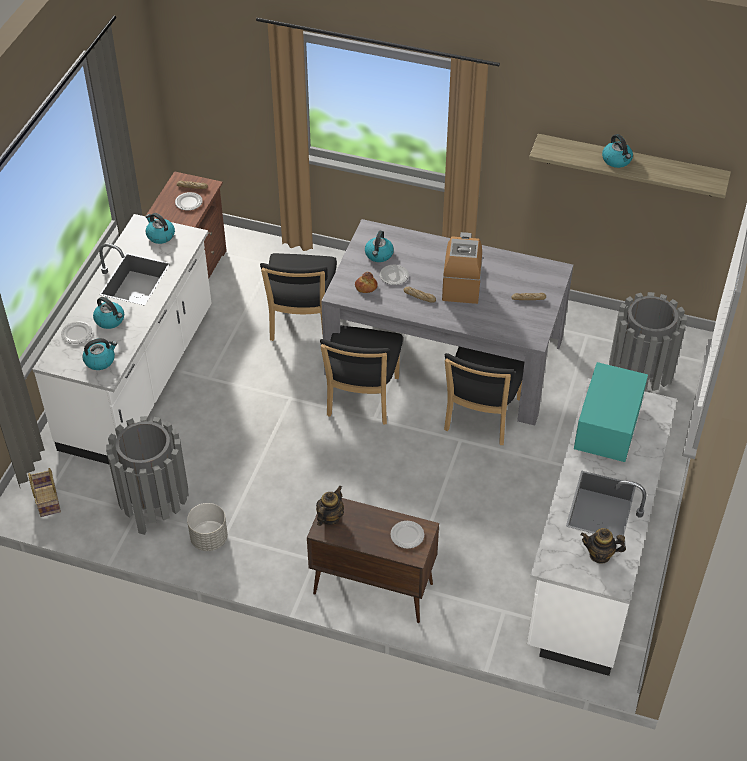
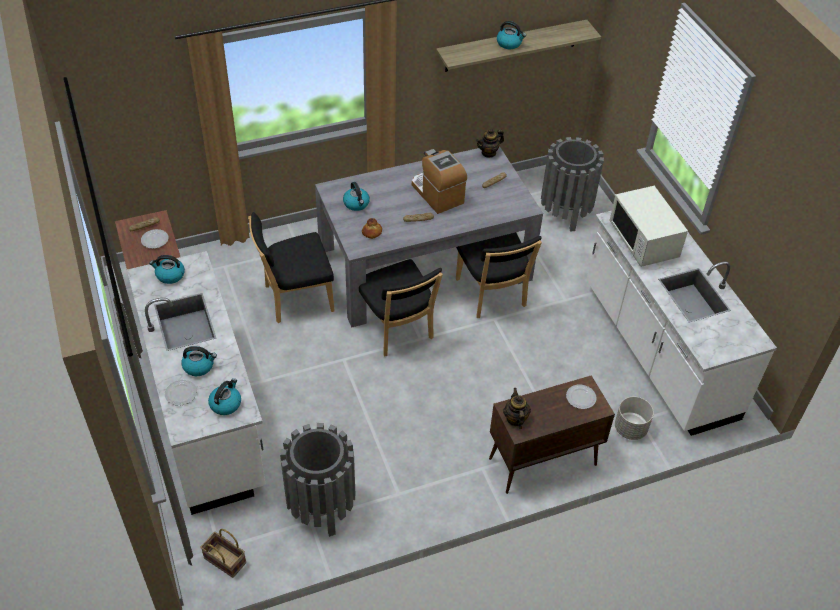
camera: 40 degrees left, 0 degrees up
grey planter [187,503,228,551] -> grey planter moved to [615,396,654,440]
black chair [260,253,337,341] -> black chair turned 105 degrees clockwise [248,212,335,323]
plate [380,264,409,285] -> none
turquoise microwave [574,362,648,462] -> white microwave [609,186,688,267]
teapot [580,528,626,564] -> teapot moved to [476,129,504,158]

